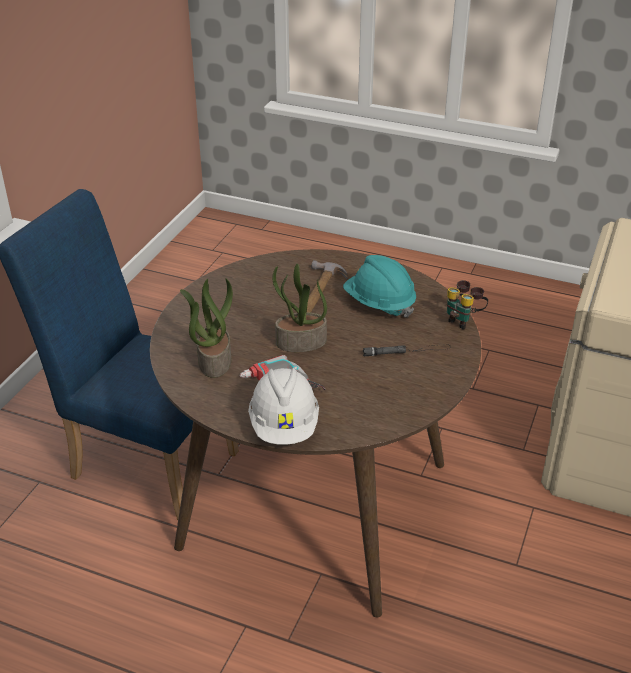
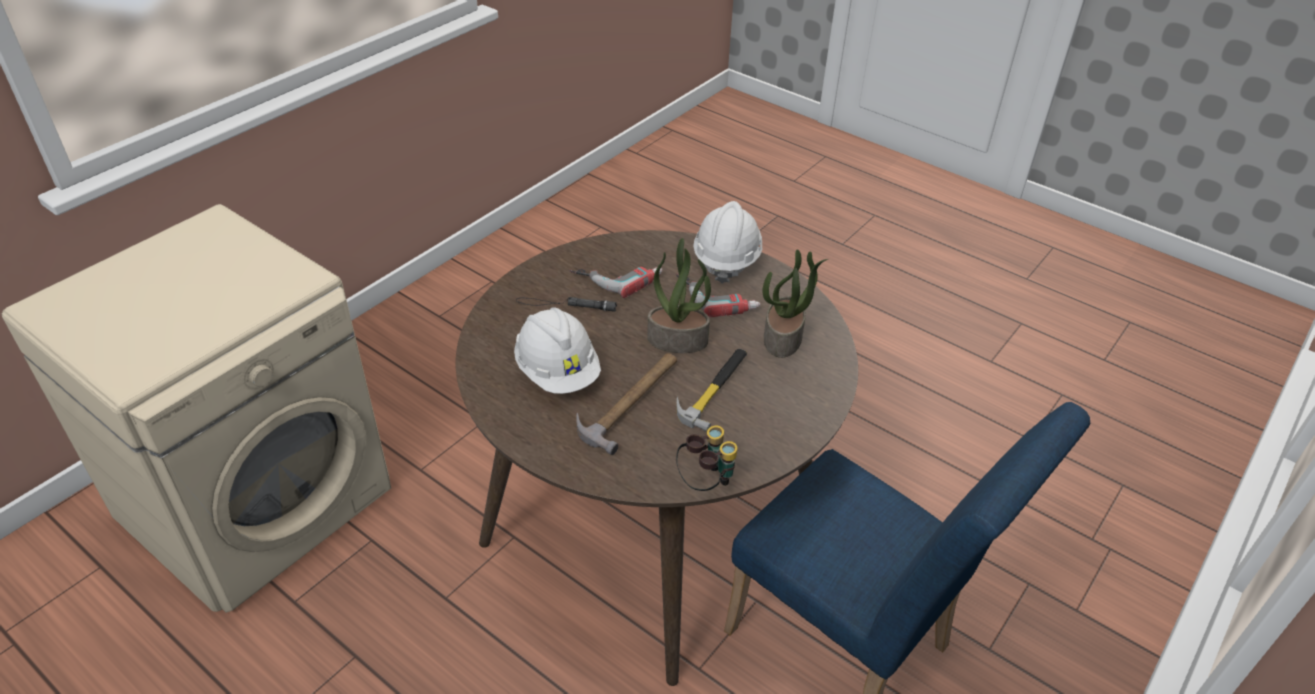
camera: 165 degrees left, 5 degrees up
turquoise hard hat [343,255,416,317] -> white hard hat [514,307,601,394]
binoculars [447,280,488,329] -> binoculars moved to [676,425,738,491]
none -> power drill [569,267,662,298]
none -> hammer [676,349,747,432]

